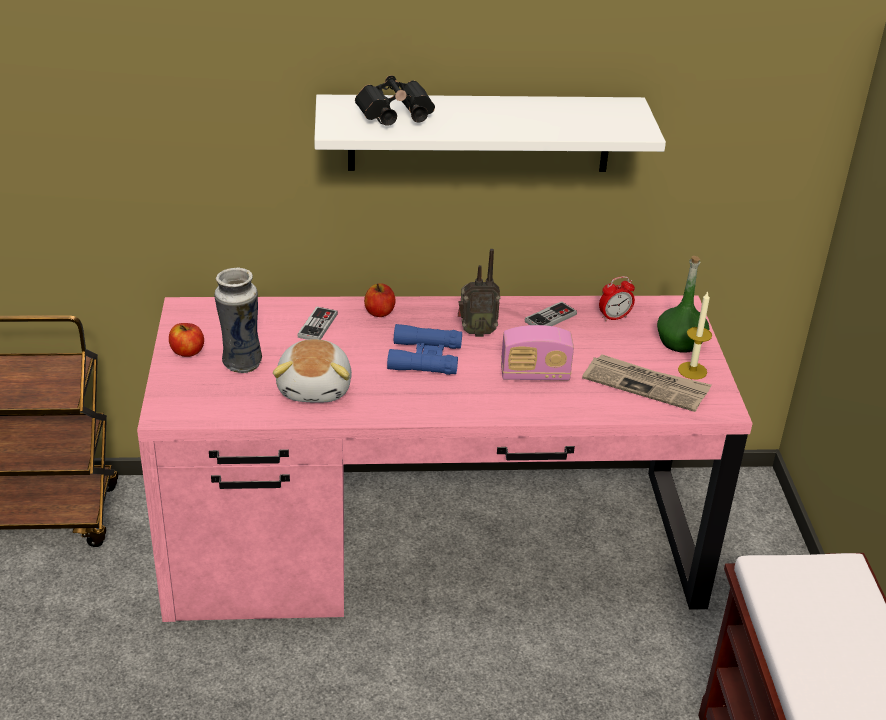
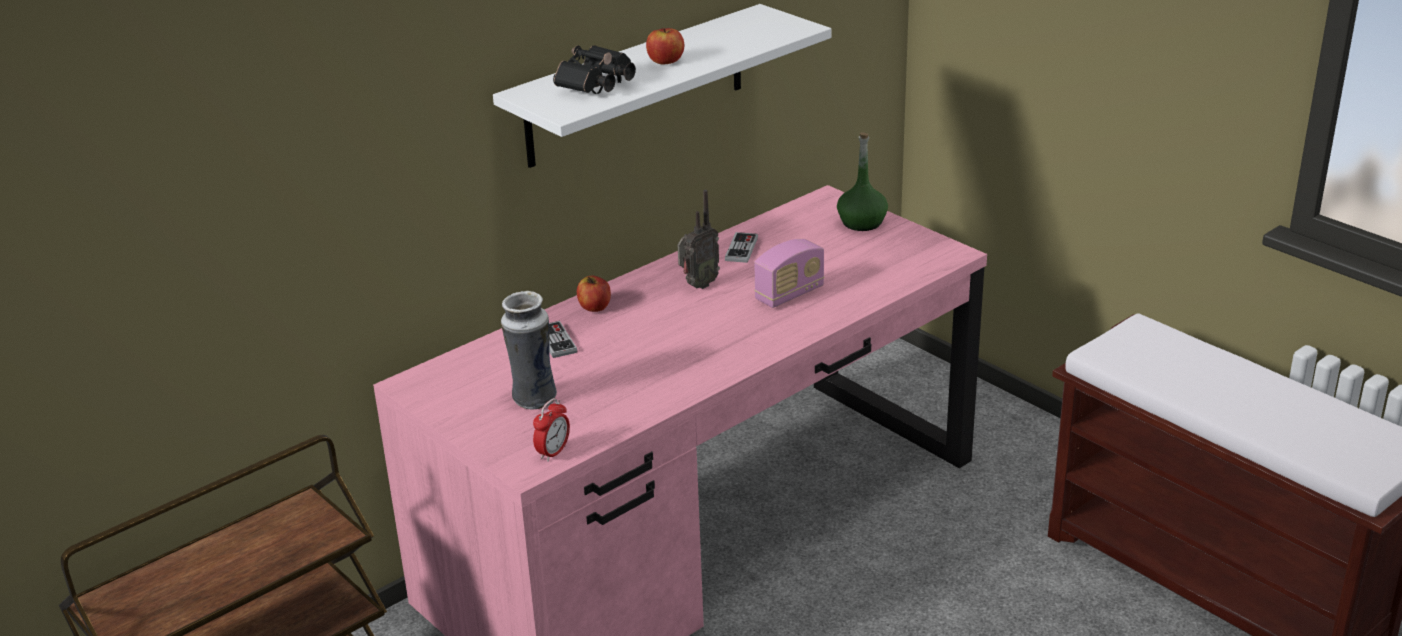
camera: 35 degrees left, 5 degrees down
apple [169,323,204,357] -> apple moved to [646,28,684,65]
plush toy [273,339,352,403] -> none
blue binoculars [387,324,462,375] -> none
newspaper [582,354,711,412] -> none
alarm clock [599,276,635,322] -> alarm clock moved to [533,398,570,462]
candle [678,291,712,379] -> none

